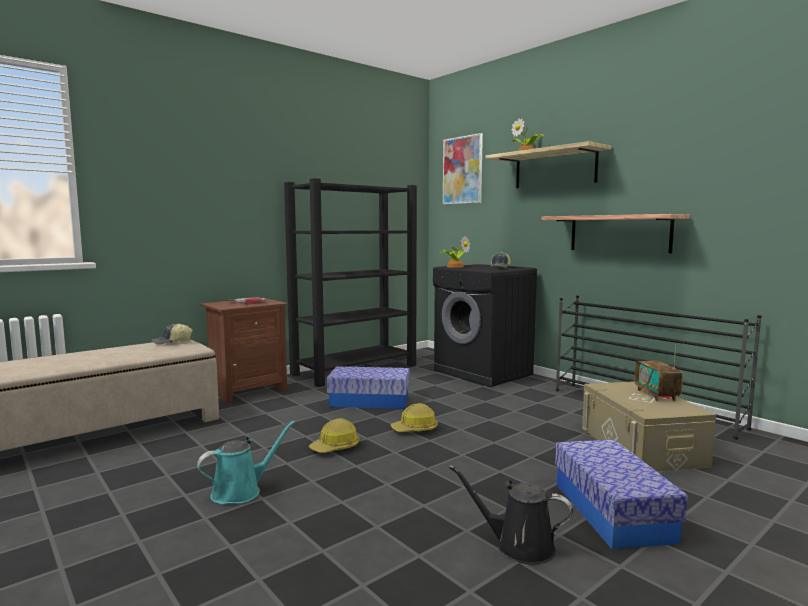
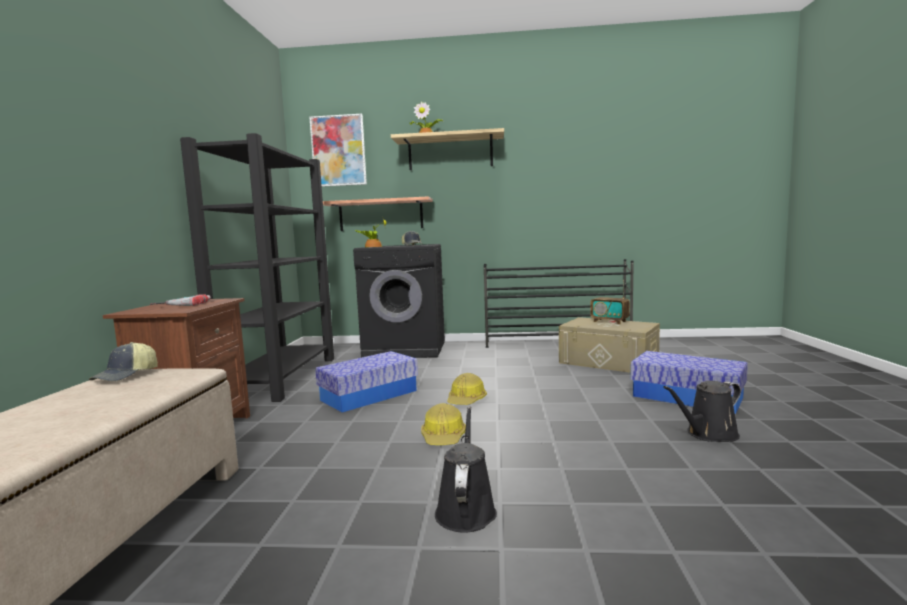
camera: 45 degrees left, 0 degrees up
turquoise watering can [197,421,295,505] -> black watering can [435,407,497,533]
shelf [541,214,690,253] -> shelf moved to [323,197,433,231]

